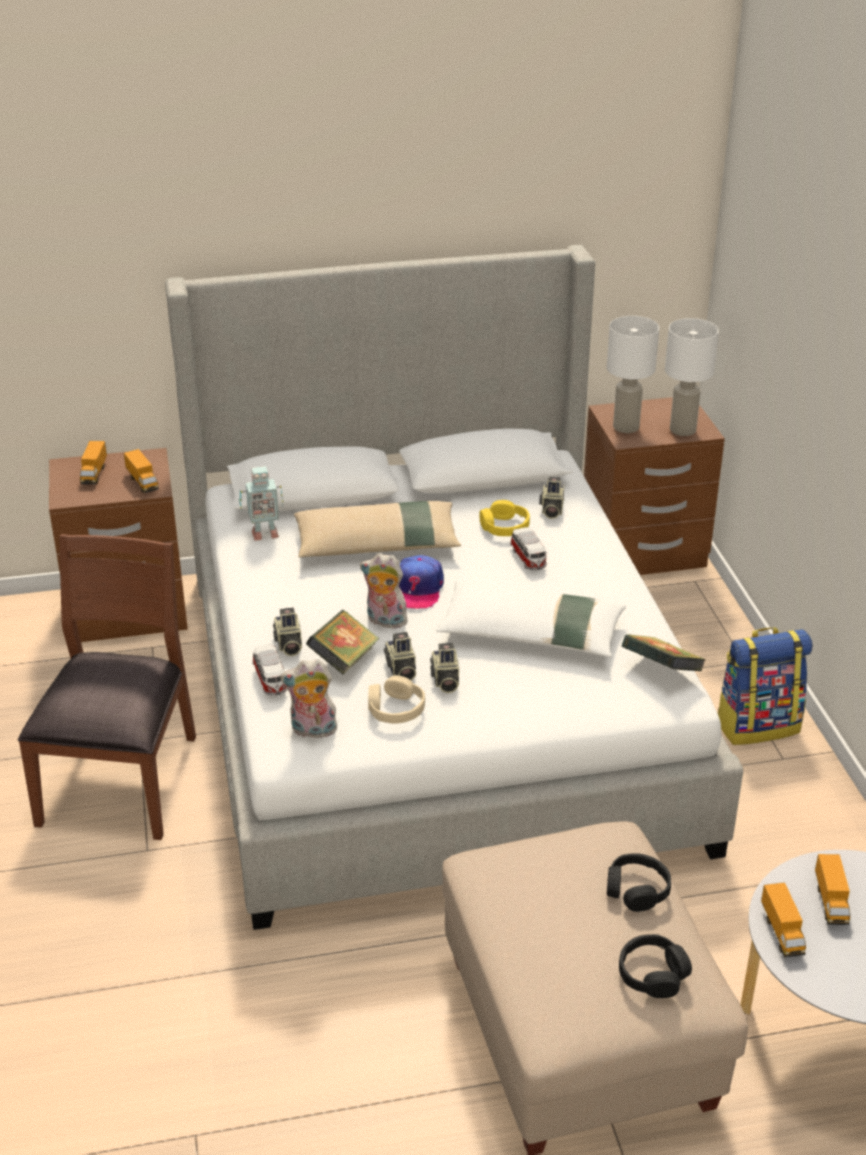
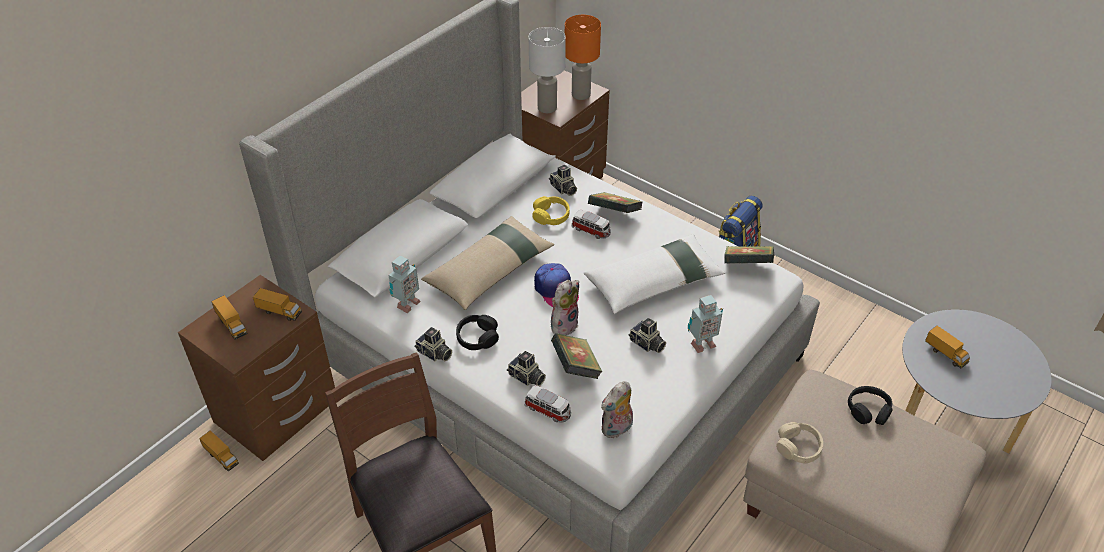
camera: 40 degrees left, 10 degrees up
plush toy [360,553,408,629] -> plush toy turned 150 degrees clockwise [551,280,579,335]
beige headphones [368,675,425,723] -> beige headphones moved to [776,422,823,464]
camera [384,632,416,680] -> camera moved to [414,327,452,361]
black headphones [619,934,692,998] -> black headphones moved to [456,315,499,350]
white table lamp [665,318,719,436] -> orange table lamp [565,15,601,100]
toy truck [761,882,806,957] -> toy truck moved to [199,430,239,471]
none -> book [588,192,643,213]
none -> toy robot [688,295,723,353]

